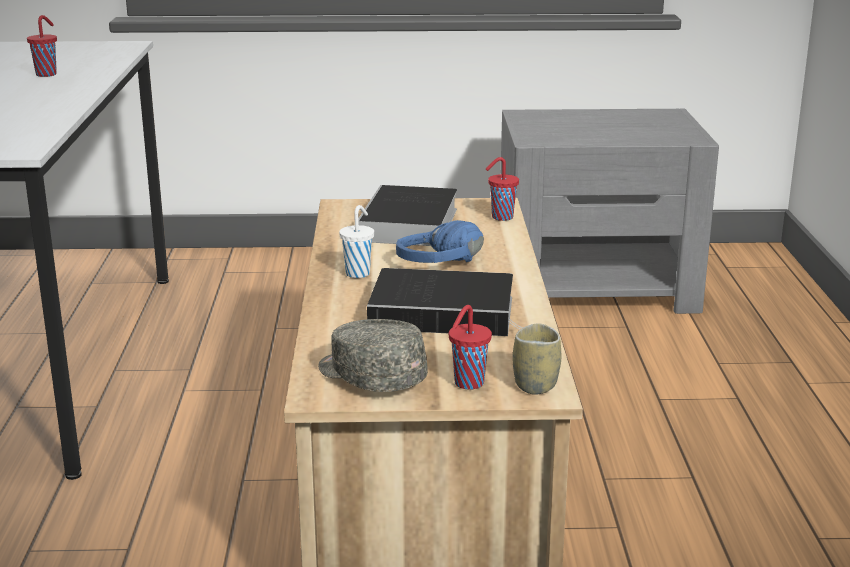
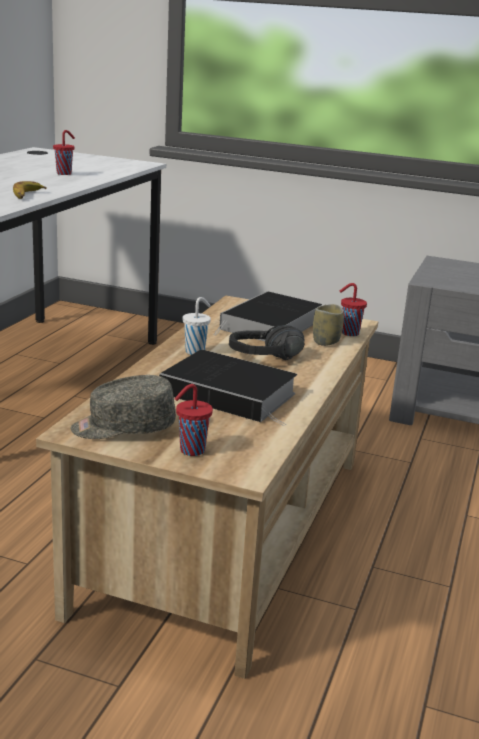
camera: 20 degrees right, 0 degrees up
grey cap [318,319,428,392] -> grey cap turned 75 degrees counterclockwise [70,375,176,439]
blue headphones [396,220,484,263] -> black headphones [229,325,305,360]
cup [512,323,561,395] -> cup moved to [313,304,344,346]
none -> banana [13,181,47,199]

